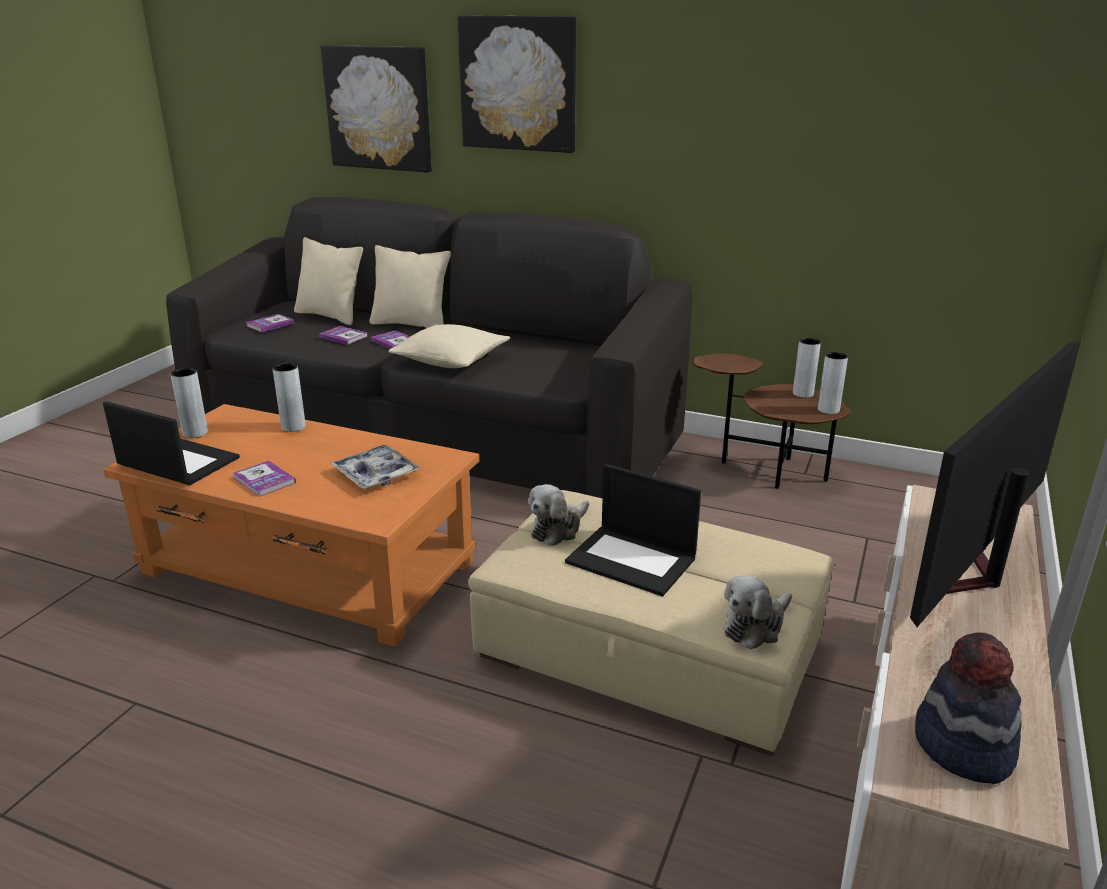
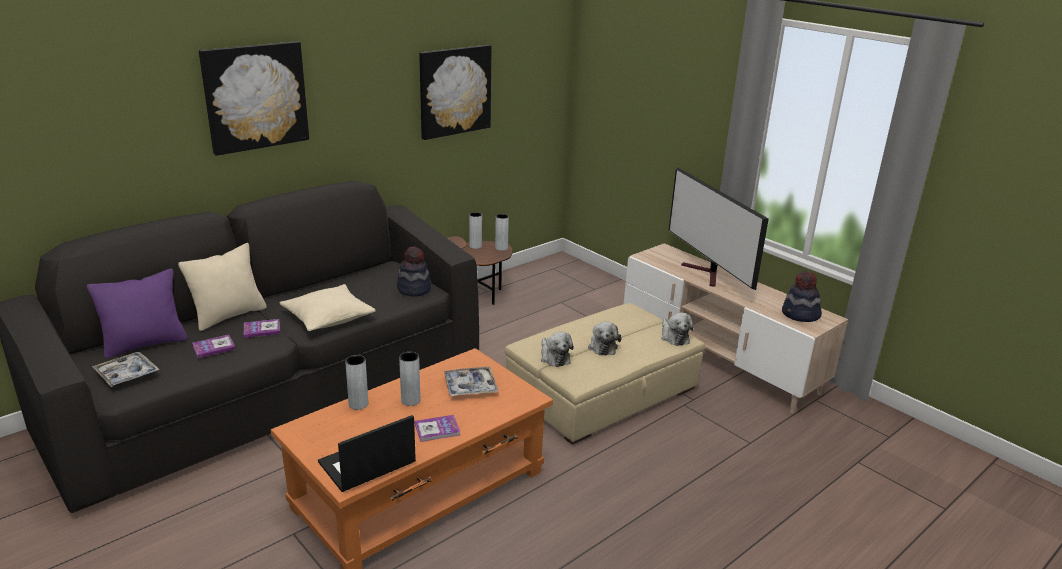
camera: 65 degrees left, 0 degrees up
grey vase [170,368,208,438] -> grey vase moved to [399,352,420,406]
book [246,314,294,333] -> tray [92,352,159,387]
beige pillow [294,237,363,325] -> purple pillow [87,269,188,358]
picture [320,45,432,173] -> picture moved to [419,45,492,140]
laptop [565,464,701,596] -> plush toy [588,322,621,355]
none -> hat [397,247,431,296]

